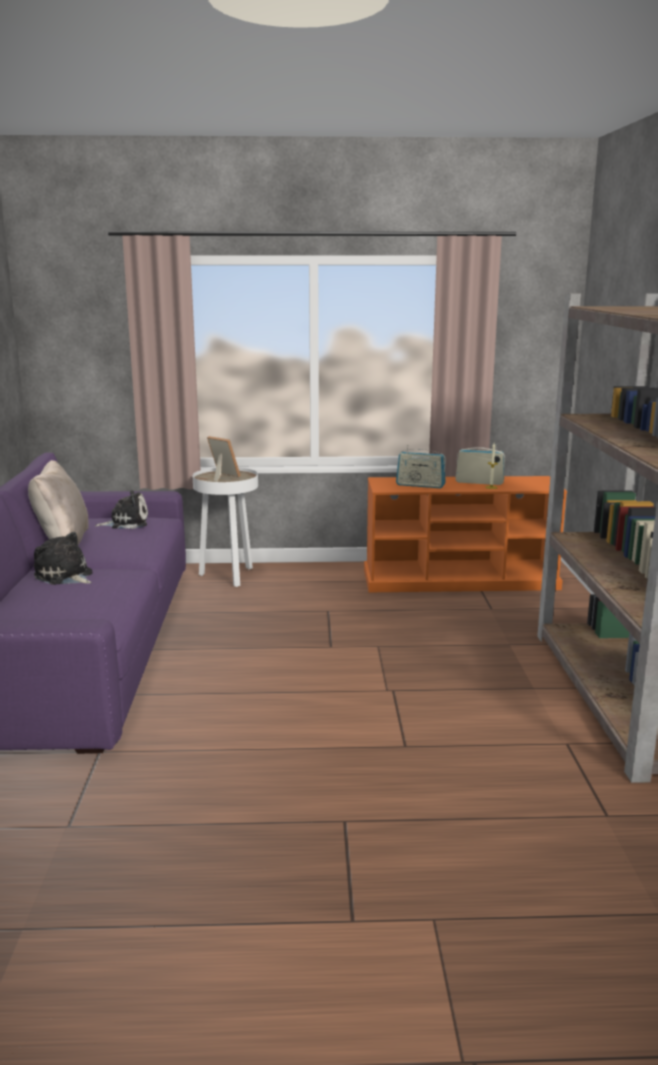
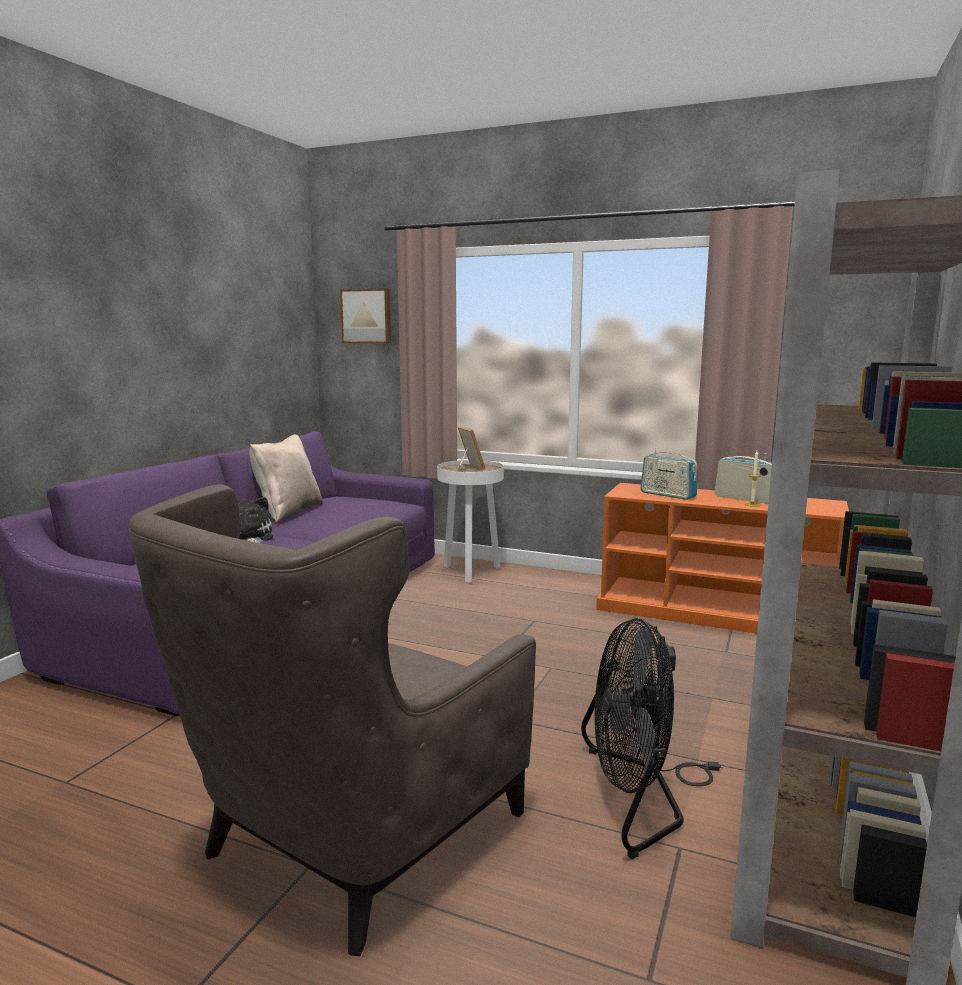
camera: 25 degrees right, 5 degrees down
plush toy [95,490,148,529] -> none
none -> grey armchair [129,484,536,956]
none -> picture [340,288,391,344]
none -> black fan [581,618,723,860]

